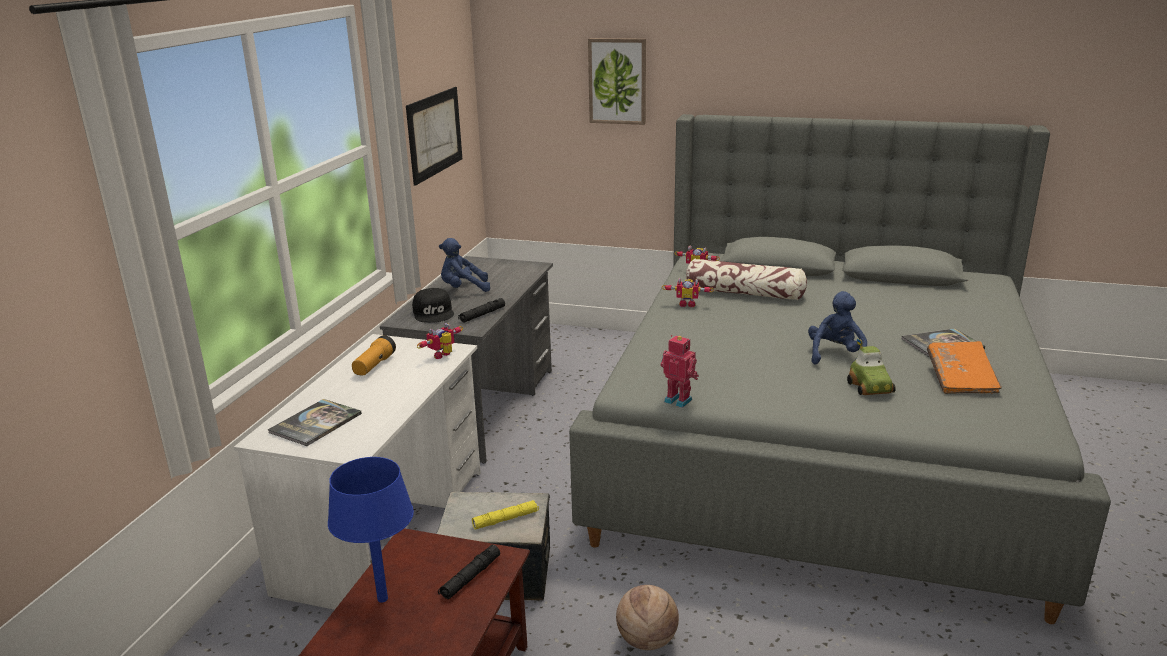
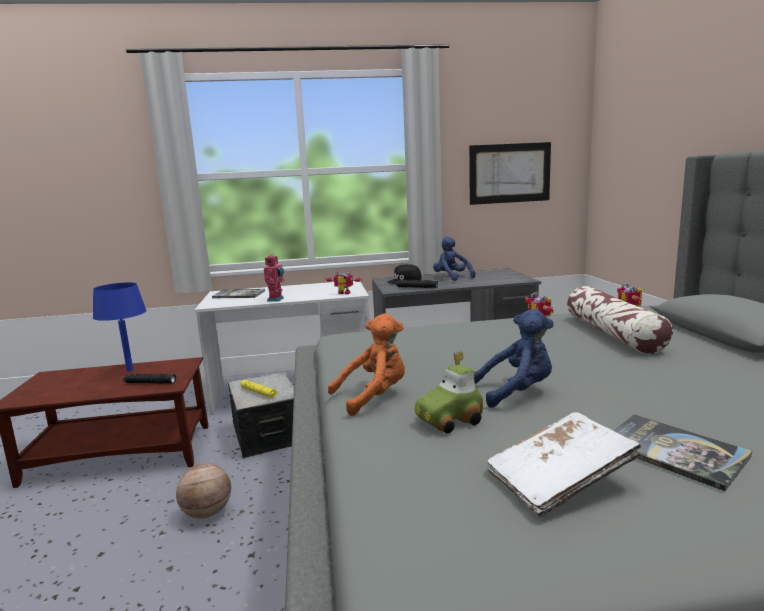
camera: 65 degrees right, 10 degrees down
flashlight [352,335,396,376] -> none
picture [588,38,646,125] -> none
toy robot [661,335,699,408] -> toy robot moved to [264,254,285,302]
orange book [927,341,1002,394] -> white book [487,412,641,517]
none -> orange plush toy [328,313,405,416]

